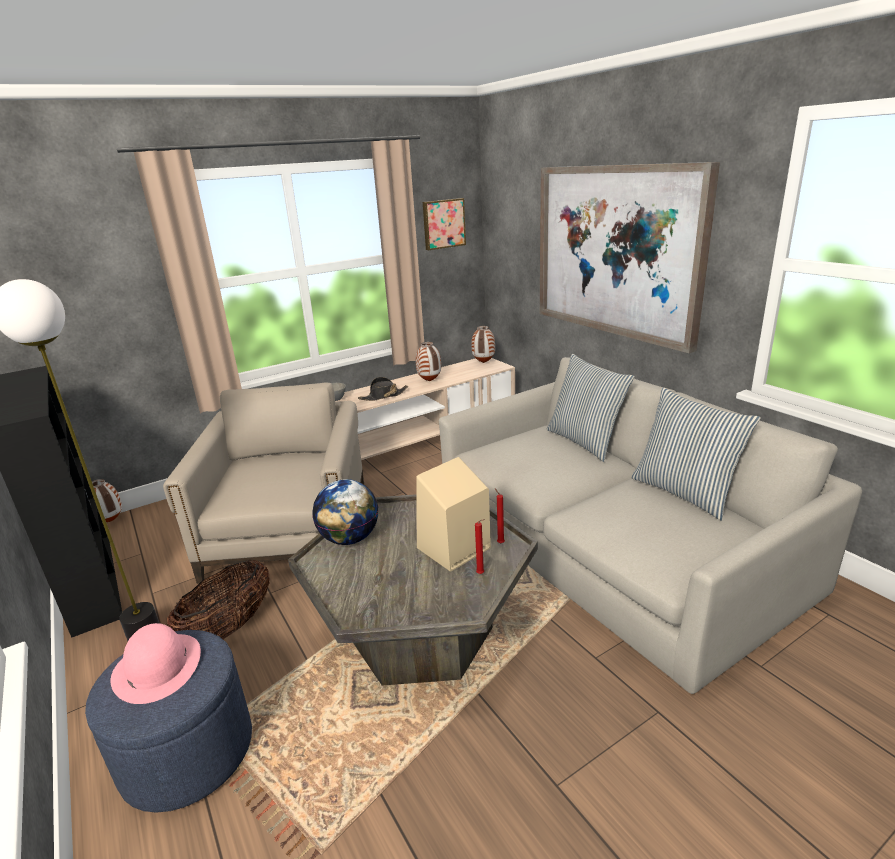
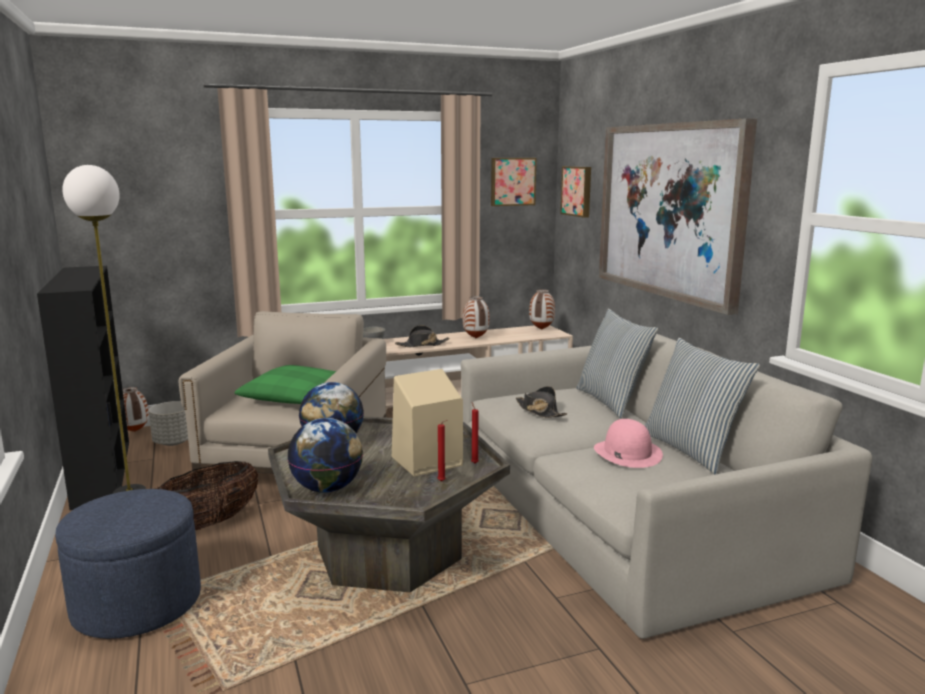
camera: 10 degrees right, 10 degrees down
pink hat [111,623,201,704] -> pink hat moved to [594,419,663,468]
none -> grey planter [149,401,188,446]
none -> green pillow [235,365,336,404]
none -> globe [287,418,363,493]
none -> black hat [516,386,567,418]
none -> picture [560,166,591,218]

